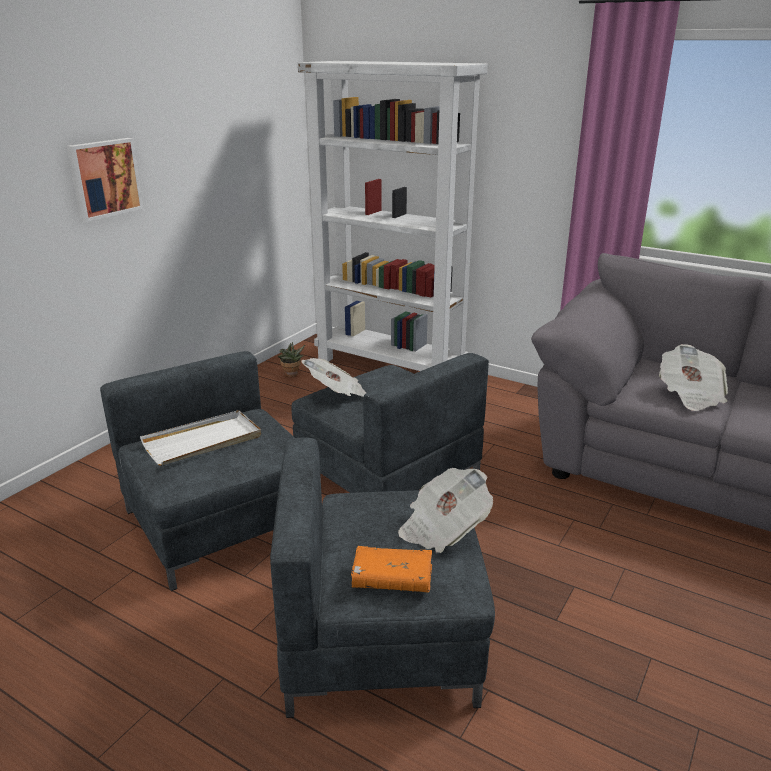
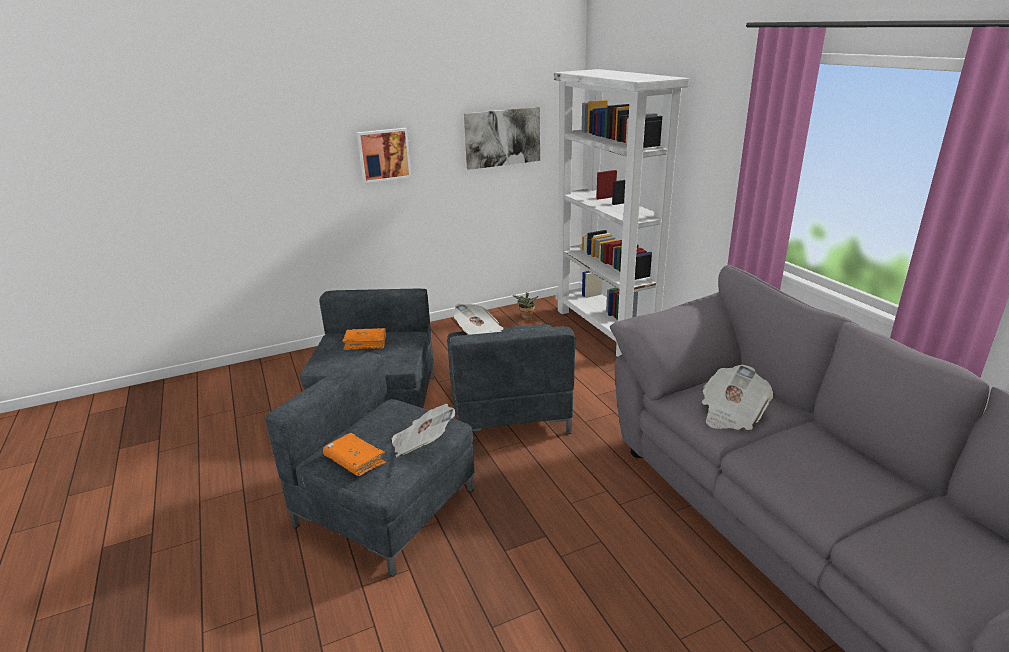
camera: 35 degrees right, 0 degrees up
white tray [140,410,261,466] -> orange book [342,328,386,350]
none -> picture [464,107,540,170]

